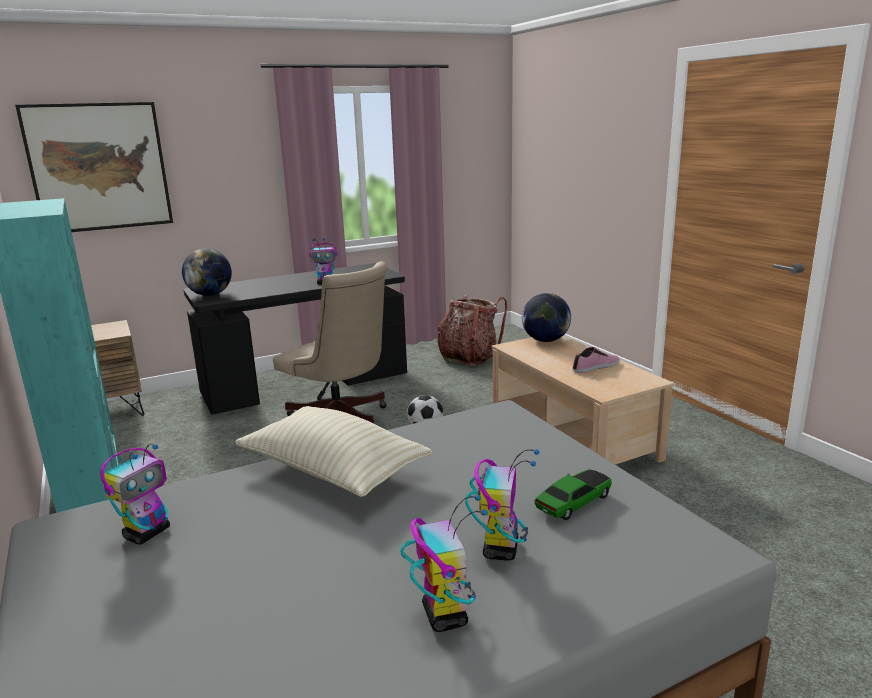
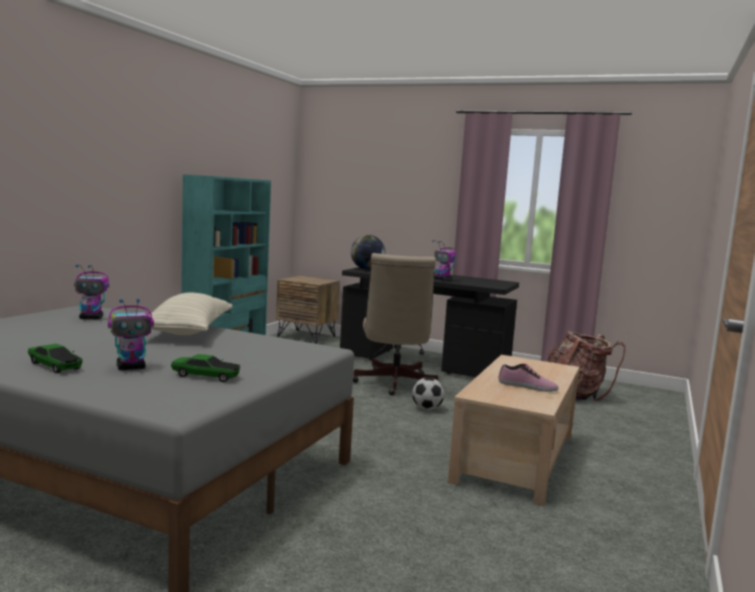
camera: 50 degrees right, 10 degrees down
picture [15,102,173,232] -> none
toy robot [400,494,488,632] -> toy car [28,344,83,373]
globe [522,293,571,342] -> none

